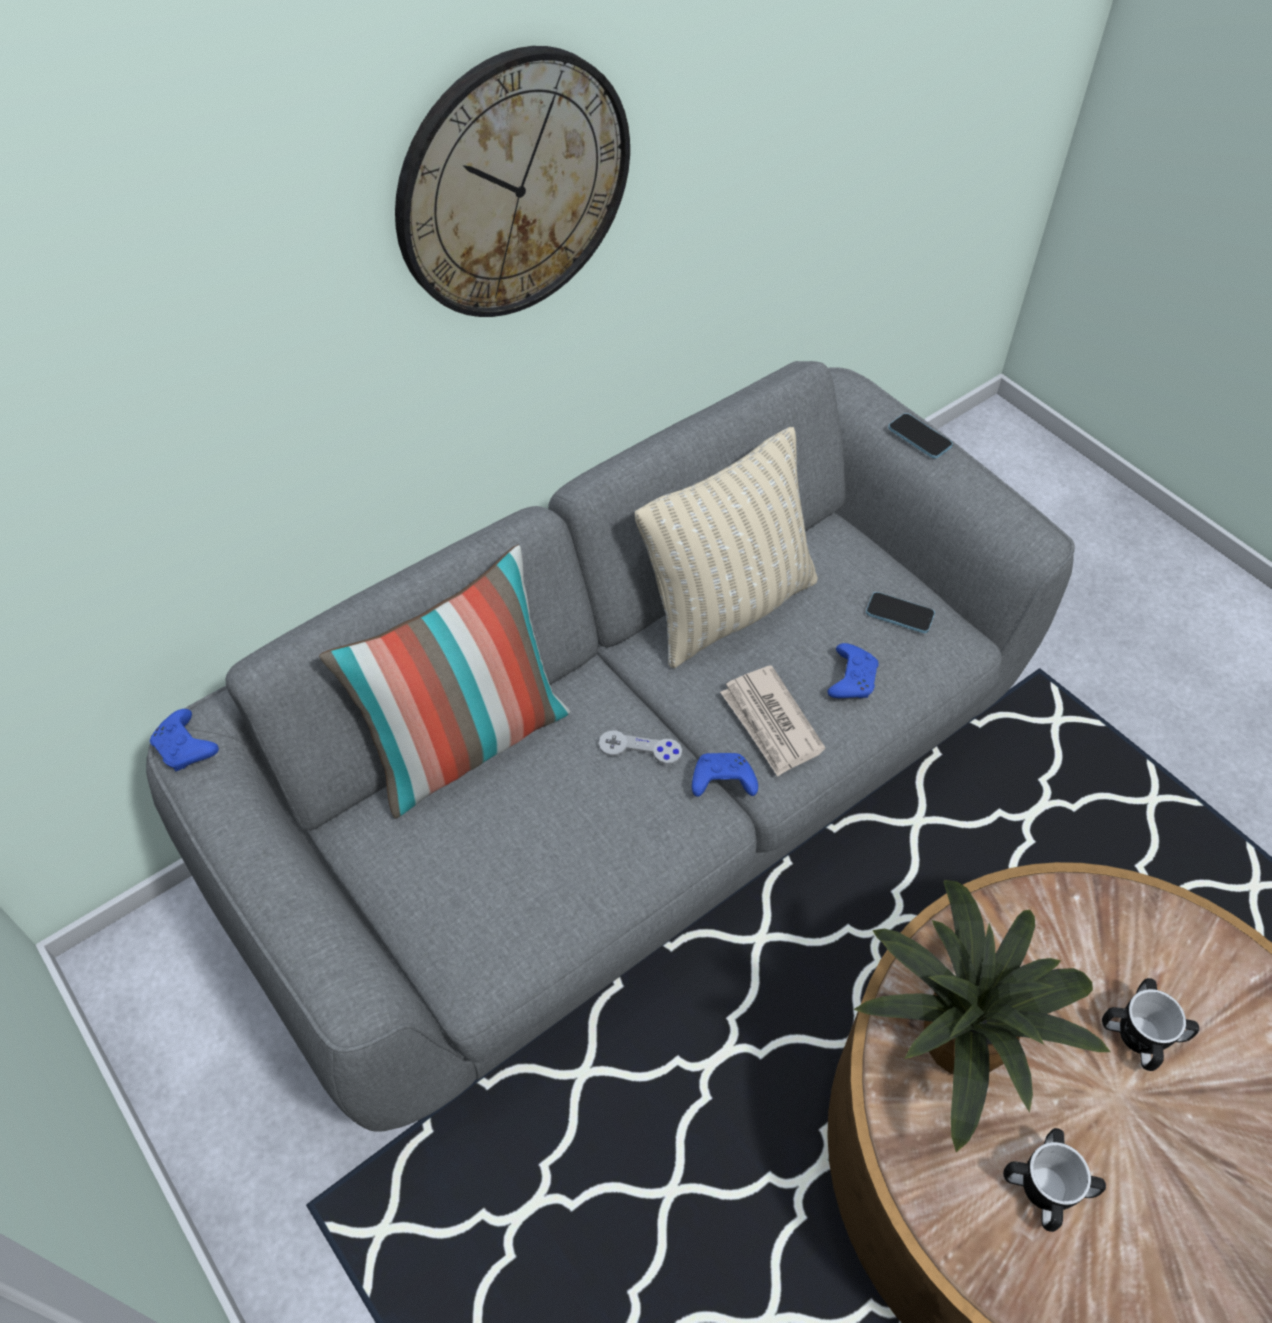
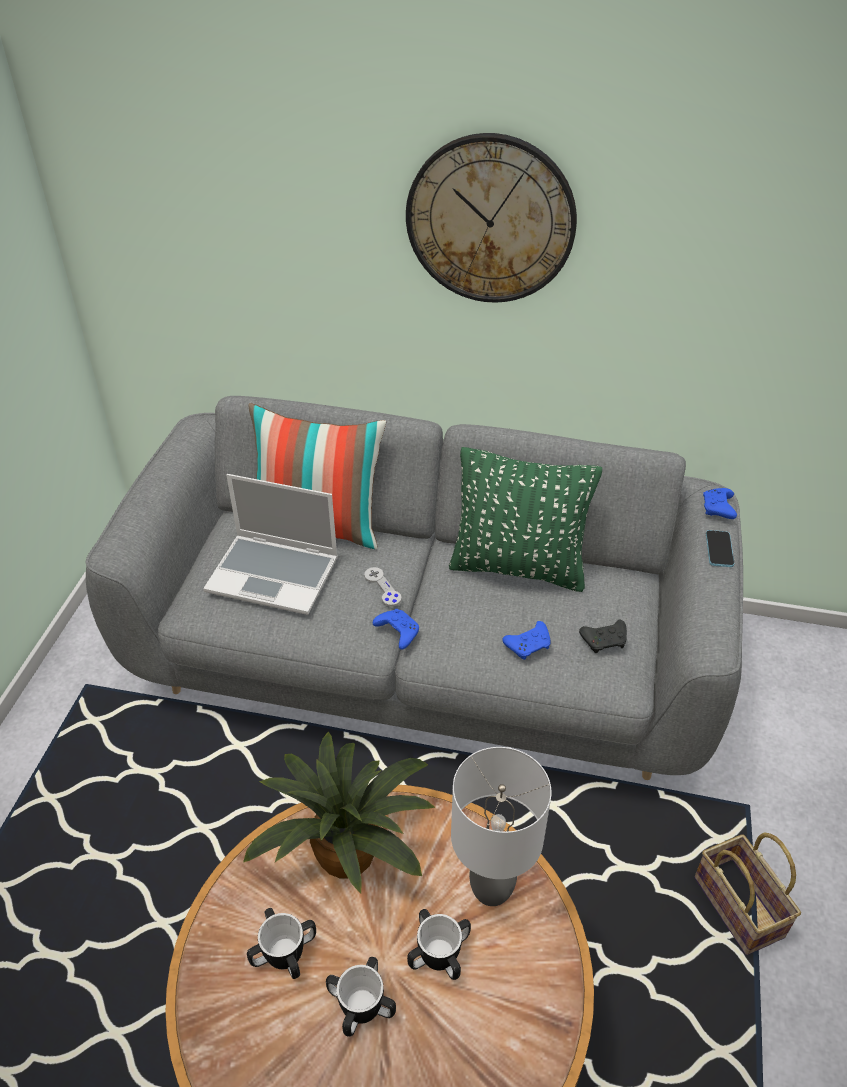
camera: 50 degrees right, 10 degrees down
blue game controller [150,709,219,771] -> blue game controller moved to [703,488,737,519]
beige pillow [635,427,818,668] -> green pillow [449,447,602,592]
newspaper [720,665,826,776] -> none
phone [866,592,935,633] -> black game controller [579,620,627,653]
none -> laptop [203,474,338,615]
none -> mug [326,957,396,1037]
none -> grey table lamp [451,747,551,906]
none -> basket [694,832,801,955]

